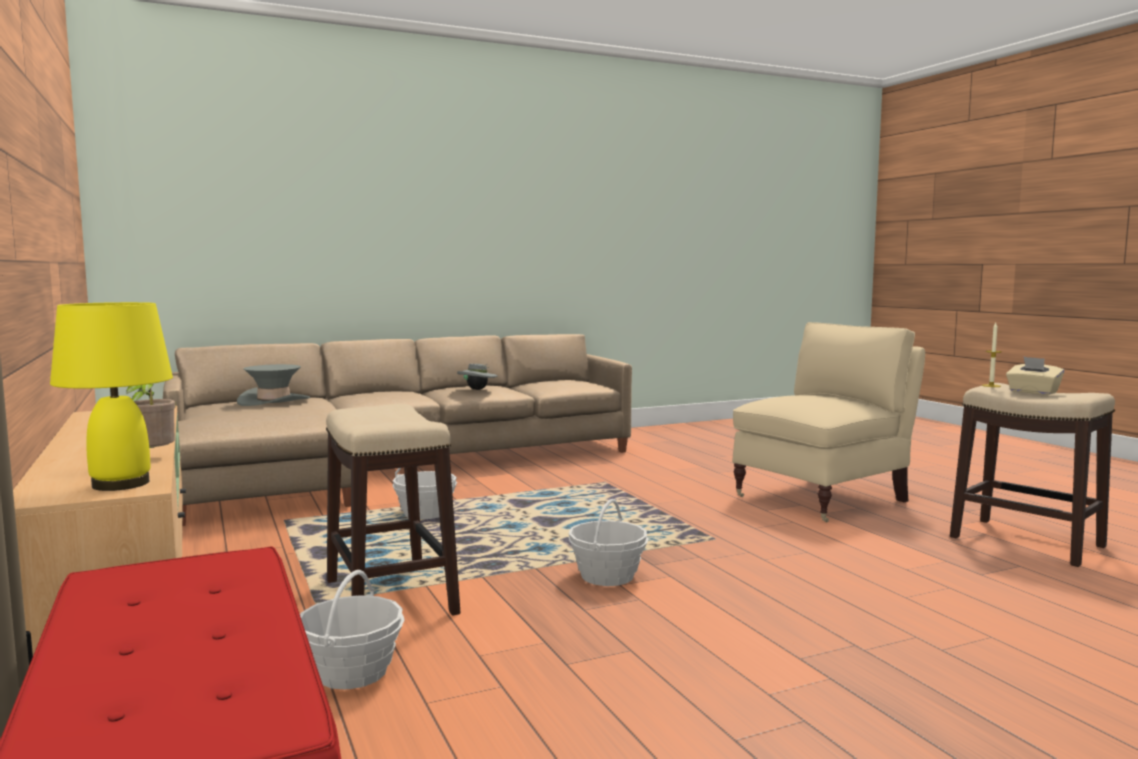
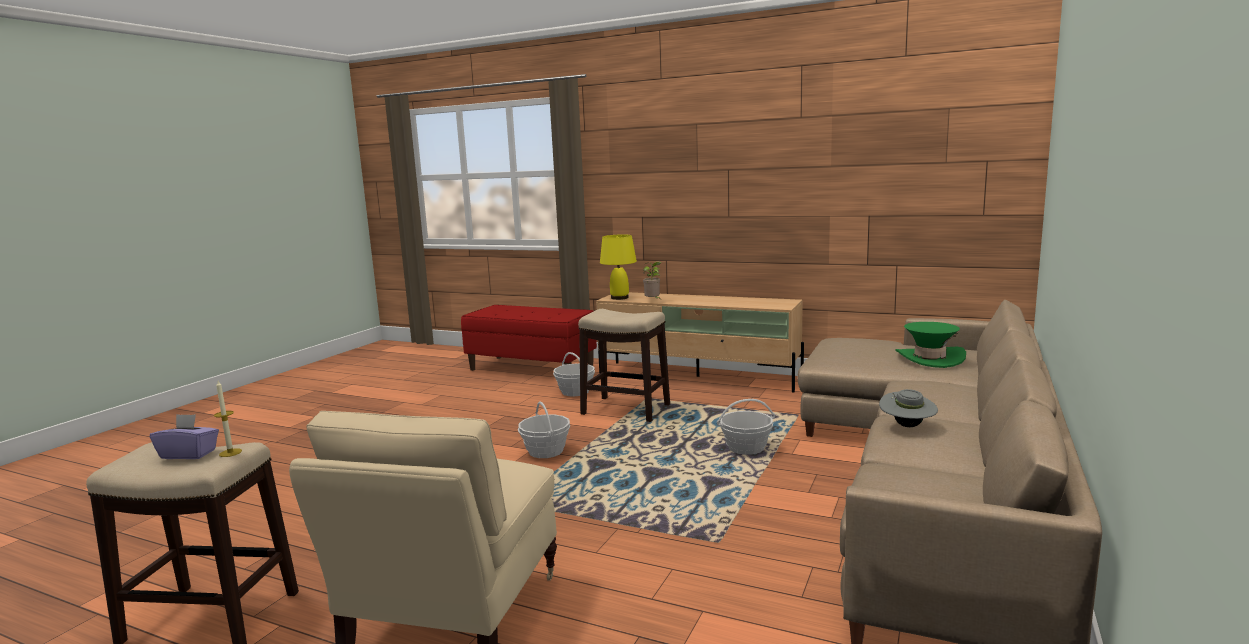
camera: 140 degrees right, 5 degrees up
grey hat [237,364,310,406] -> green hat [895,322,966,368]
beige tissue box [1006,357,1064,395] -> purple tissue box [150,414,219,459]

